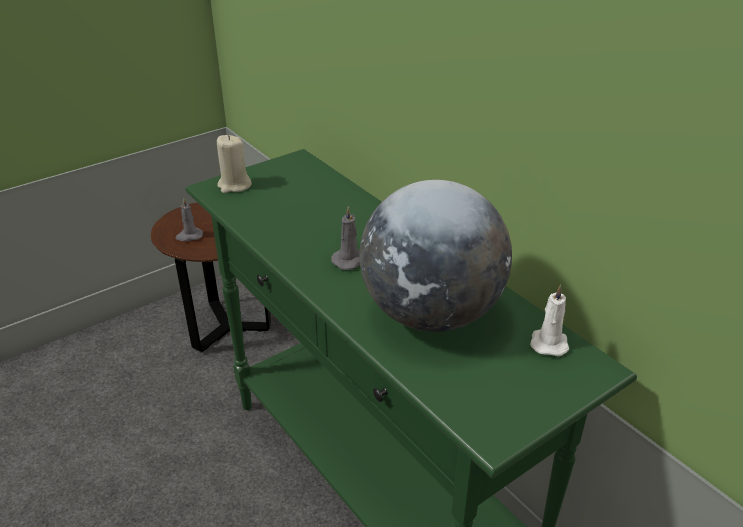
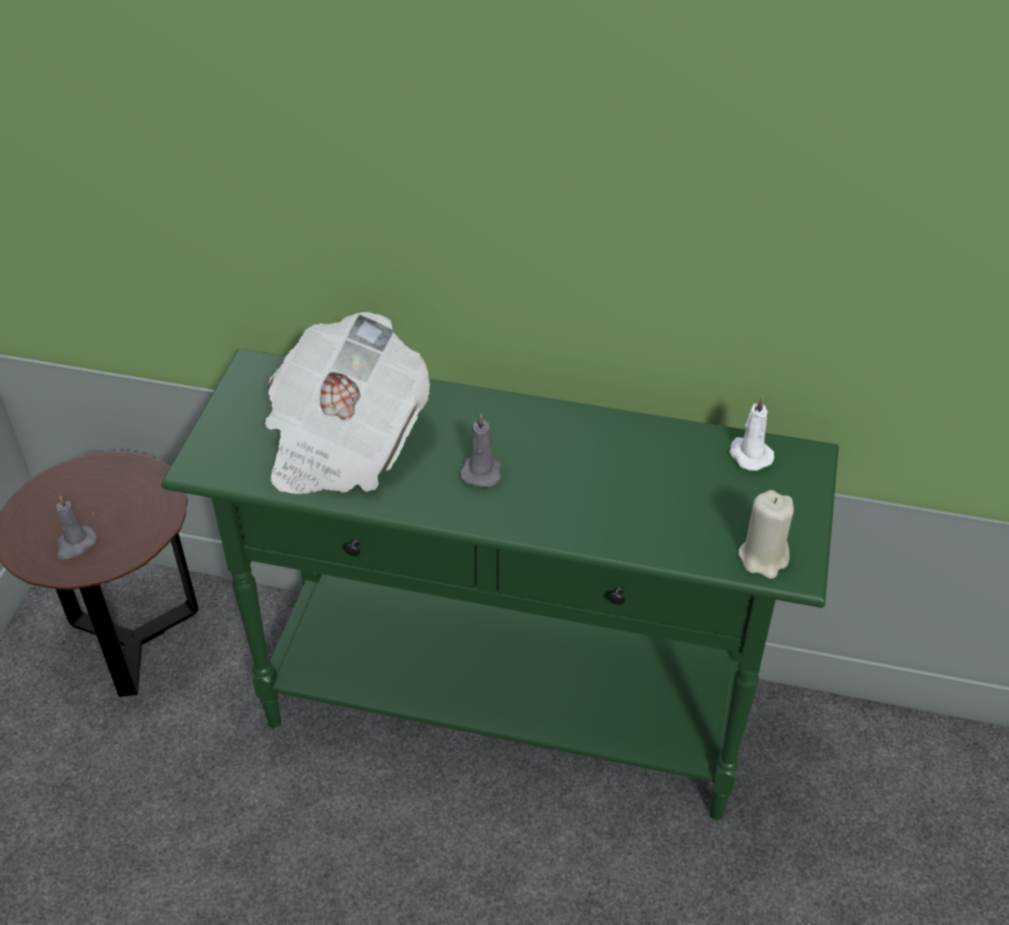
camera: 40 degrees left, 10 degrees up
beige candle [217,135,252,193] -> beige candle moved to [738,490,794,579]
globe [359,180,512,332] -> none
none -> newspaper [265,312,430,494]

